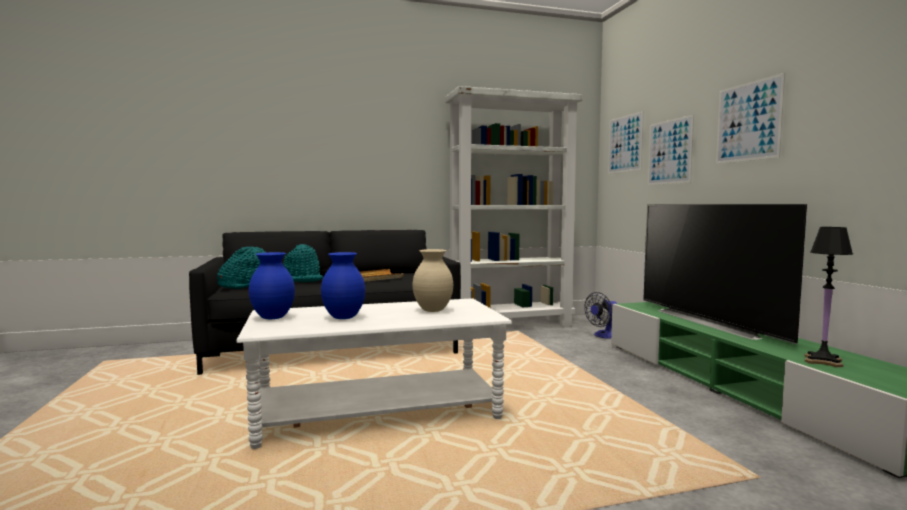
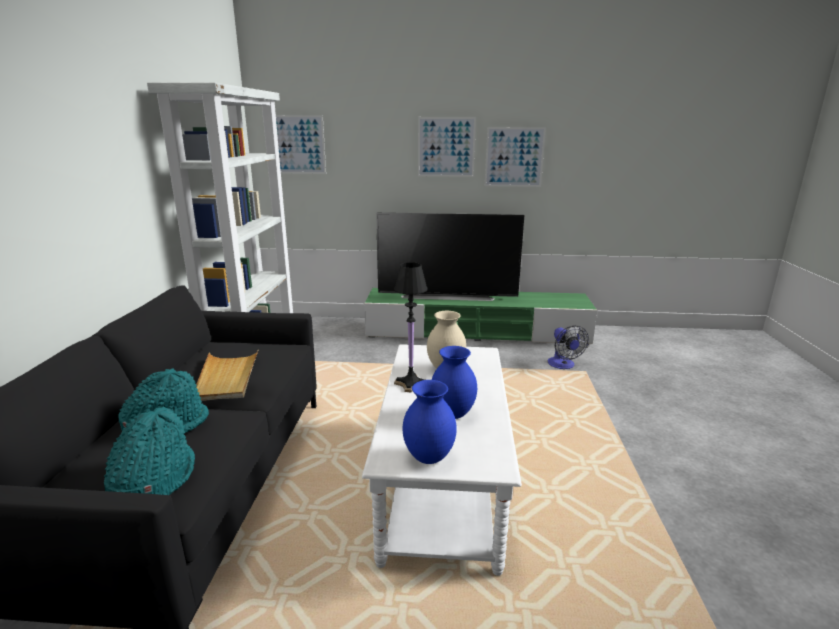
camera: 70 degrees left, 15 degrees up
fan [584,292,618,339] -> fan moved to [548,325,589,369]
picture [648,114,694,185] -> picture moved to [485,127,546,187]
black table lamp [804,227,853,367] -> black table lamp moved to [394,262,427,393]

